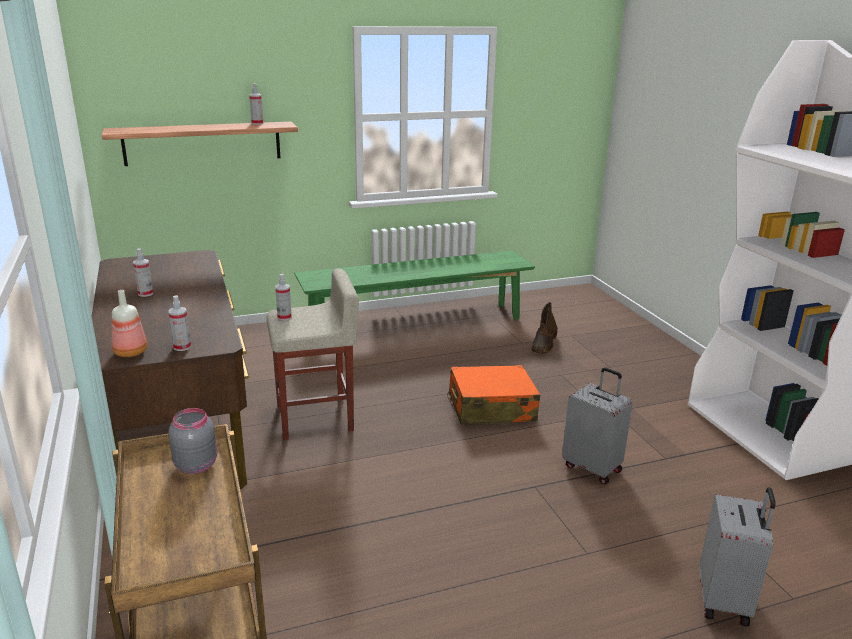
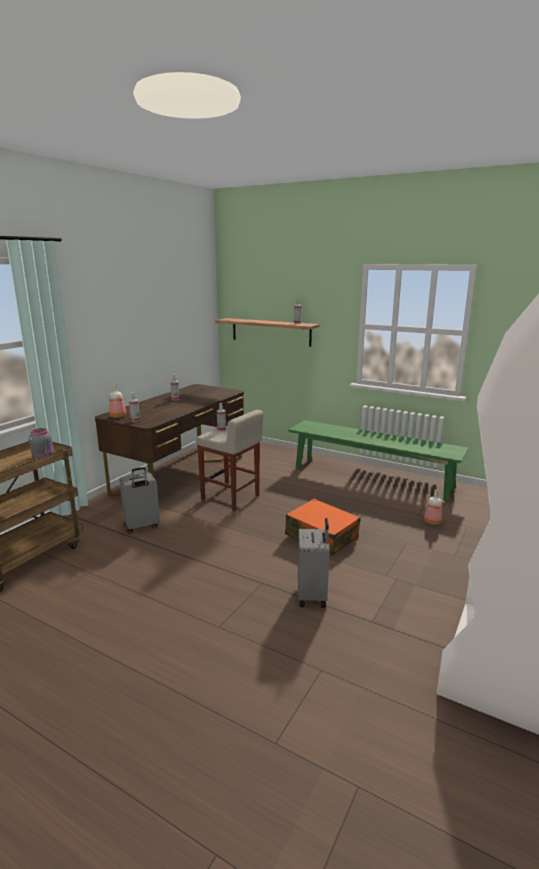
camera: 50 degrees right, 5 degrees down
brown boot [532,302,558,354] -> bottle [424,489,442,525]
grey suitcase [699,487,776,627] -> grey suitcase moved to [119,467,160,534]

